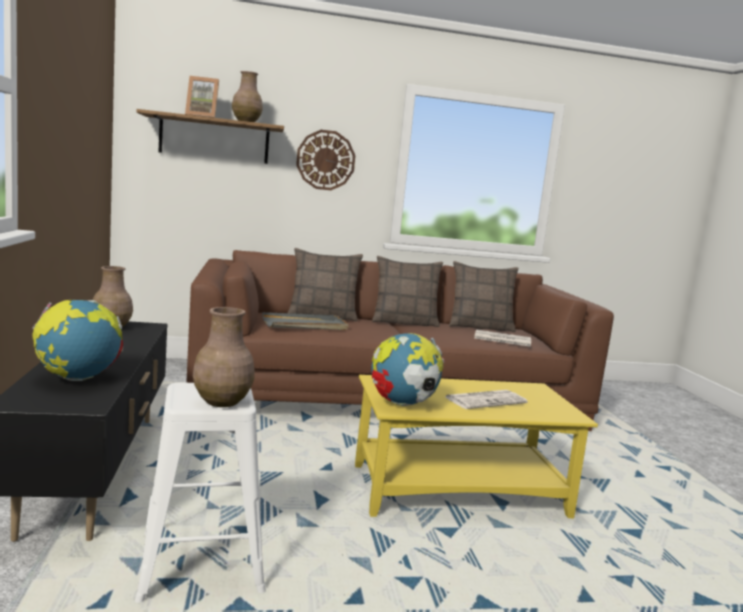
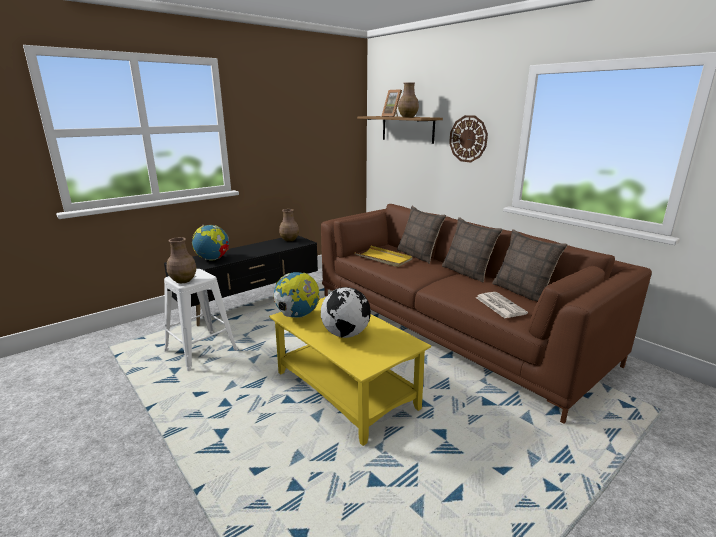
camera: 60 degrees right, 10 degrees up
grey tray [262,312,348,330] -> yellow tray [354,246,413,267]
newspaper [445,390,528,409] -> globe [321,287,371,338]

